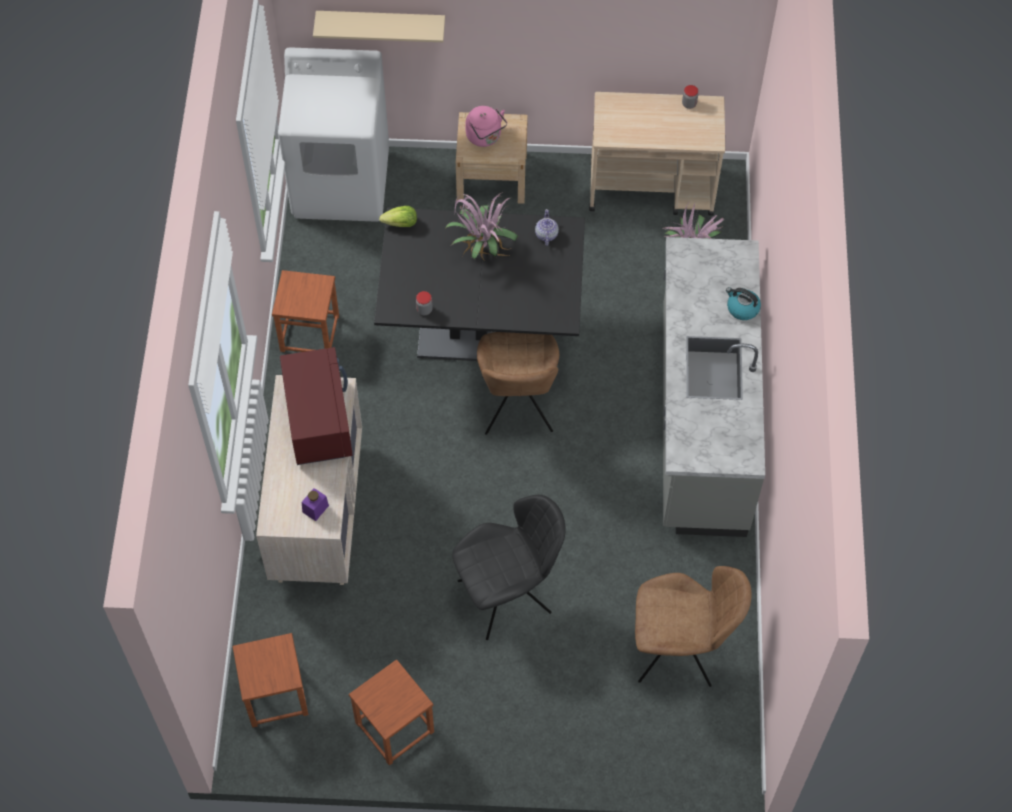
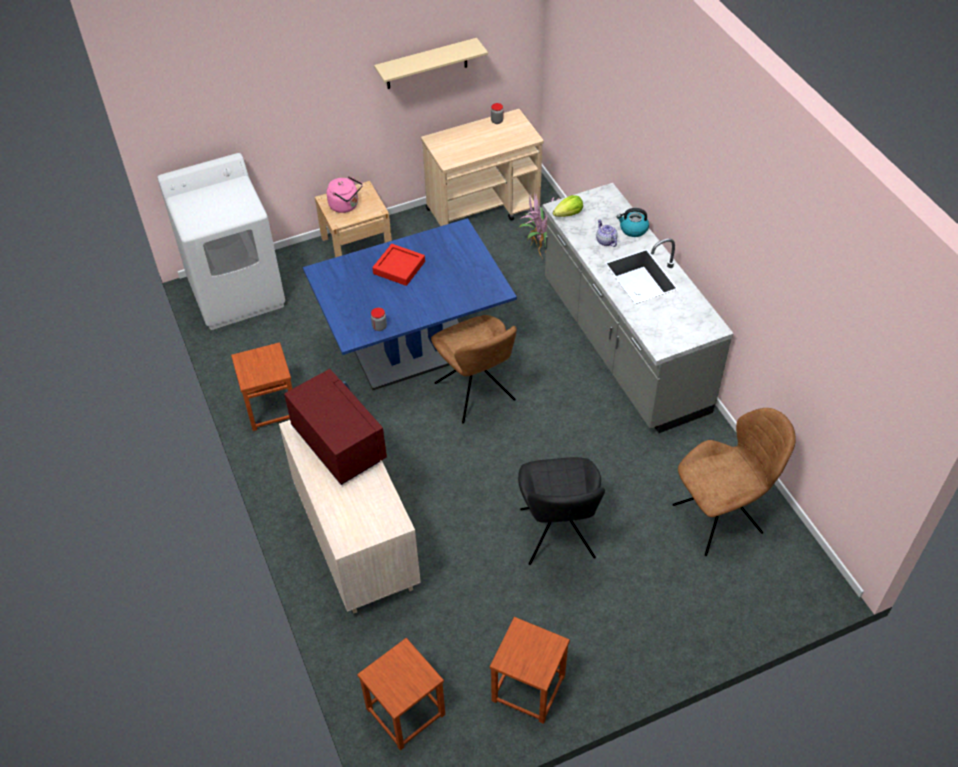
camera: 25 degrees left, 10 degrees down
purple jar [302,488,329,521] -> none
beige shelf [313,11,445,42] -> beige shelf moved to [374,38,488,89]
black dining table [374,207,585,361] -> blue dining table [303,218,517,390]
lettuce [379,206,417,227] -> lettuce moved to [553,195,583,217]
potted plant [446,192,518,262] -> red tray [372,244,425,286]
black chair [452,495,566,640] -> black chair turned 135 degrees clockwise [518,457,605,565]
teapot [535,209,559,246] -> teapot moved to [596,219,618,247]

